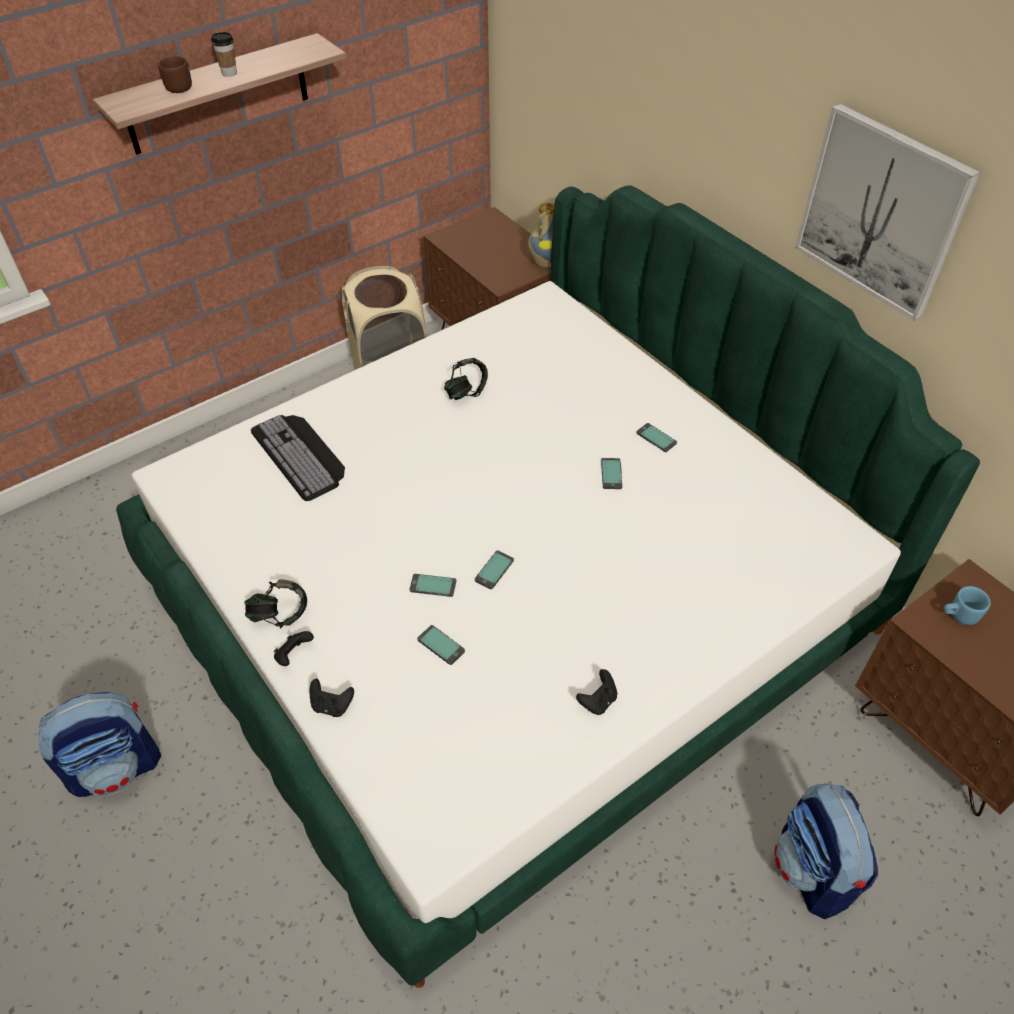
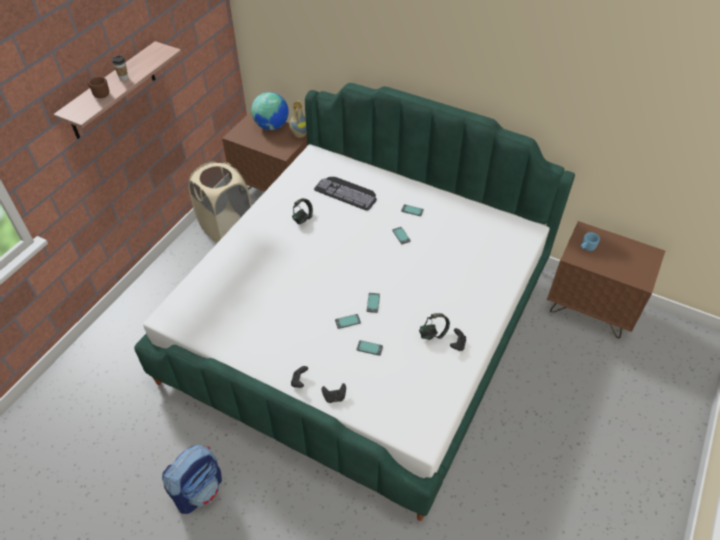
camera: 25 degrees left, 0 degrees up
headphones [245,579,307,628] -> headphones moved to [419,313,450,340]
keyboard [251,415,345,501] -> keyboard moved to [314,177,377,211]
backpack [774,783,878,919] -> none
picture [795,104,980,321] -> none
none -> globe [251,92,289,130]

